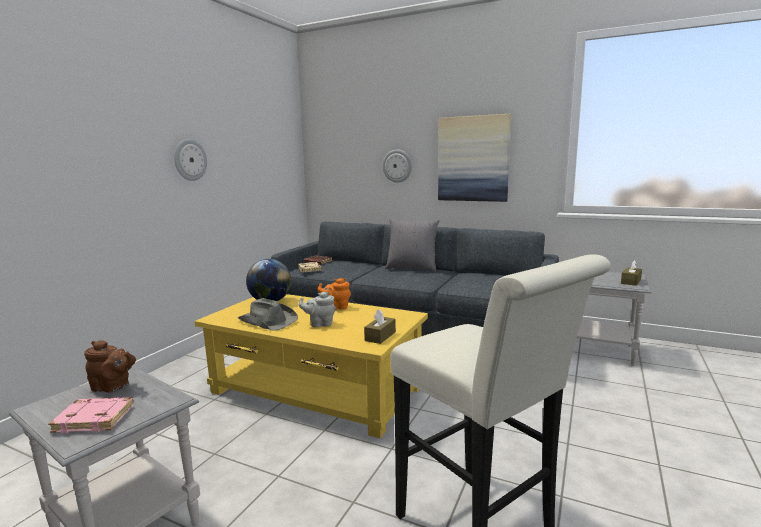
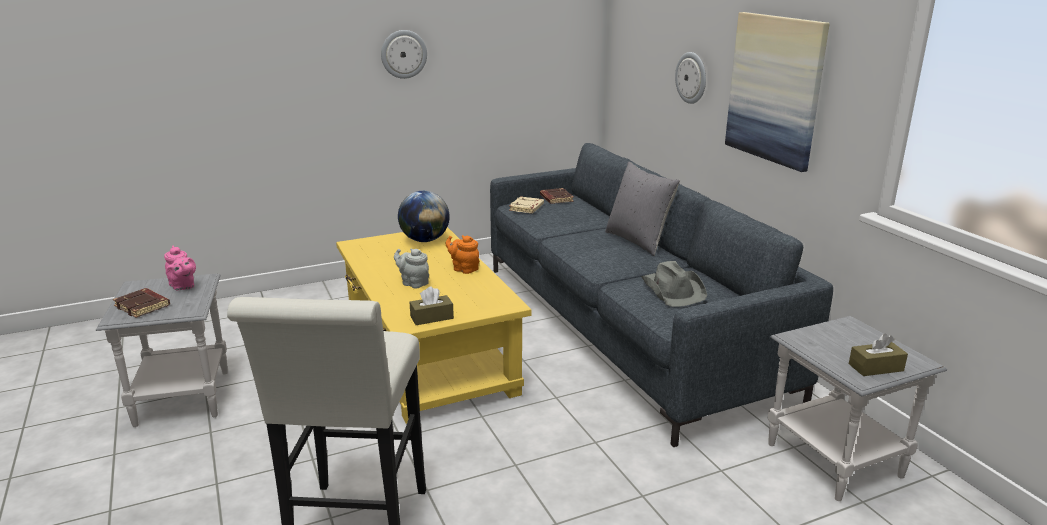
camera: 40 degrees right, 10 degrees up
pink book [48,397,134,433] -> brown book [113,288,170,318]
brown teapot [84,340,136,393] -> pink teapot [164,246,196,290]
grey hat [238,298,298,331] -> grey hat moved to [641,261,707,307]

